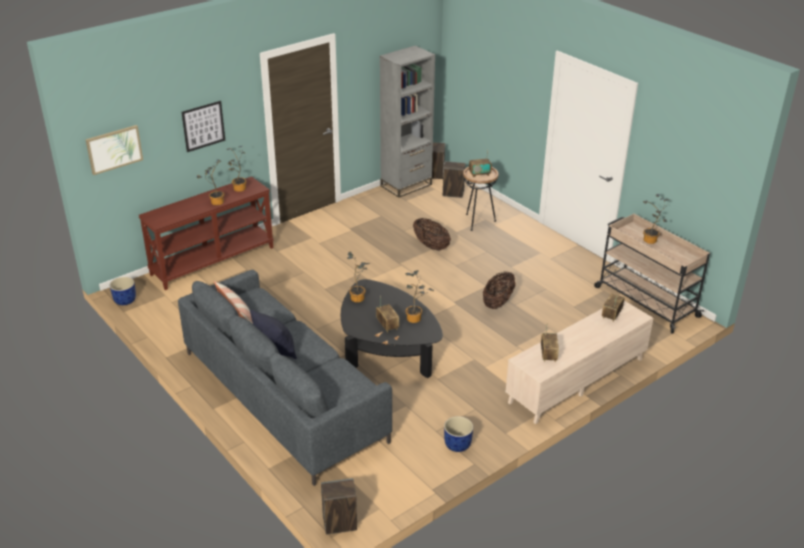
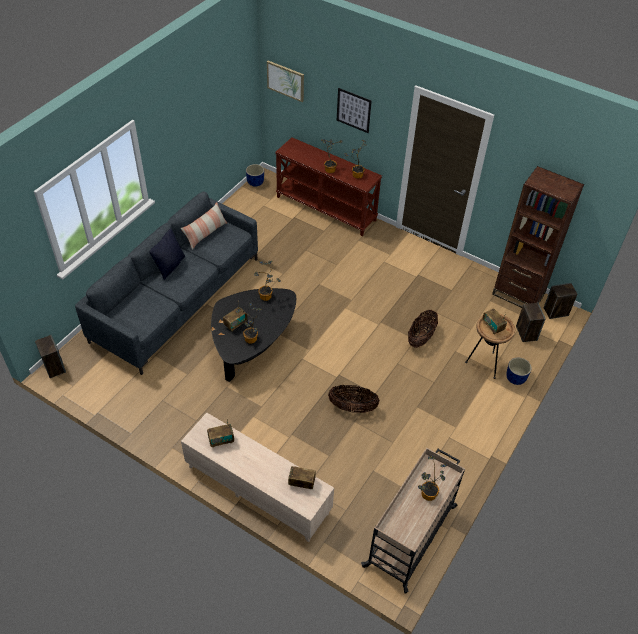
camera: 70 degrees right, 15 degrees up
grey bookcase [380,45,435,198] -> brown bookcase [492,166,584,308]
blue planter [444,416,473,452] -> blue planter moved to [506,358,532,385]

